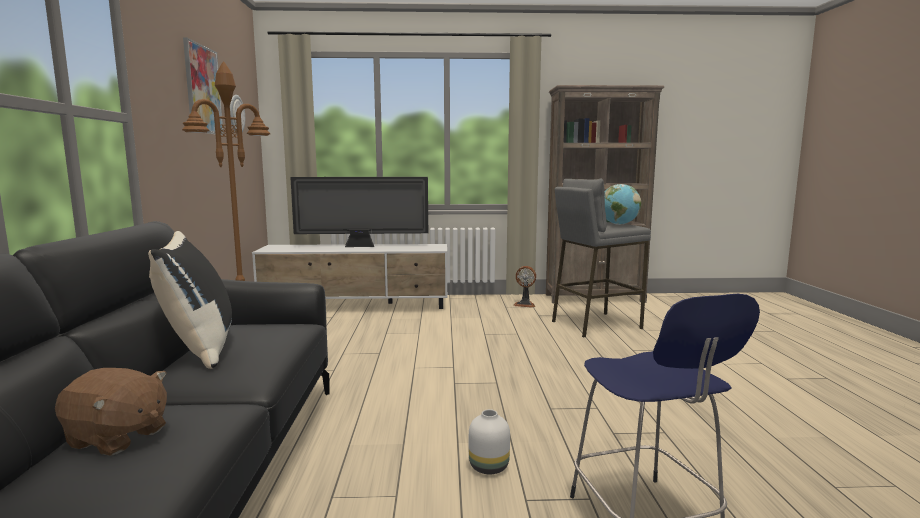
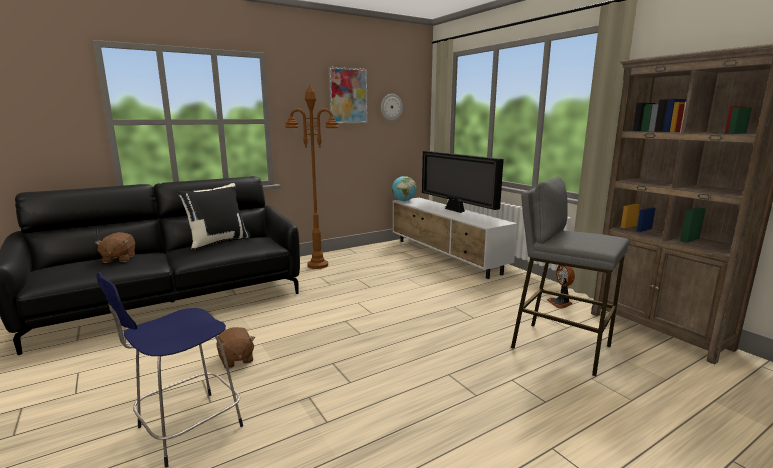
camera: 60 degrees right, 5 degrees up
white vase [469,409,510,474] -> brown plush toy [217,327,255,368]
globe [605,184,641,225] -> globe moved to [392,176,417,201]

